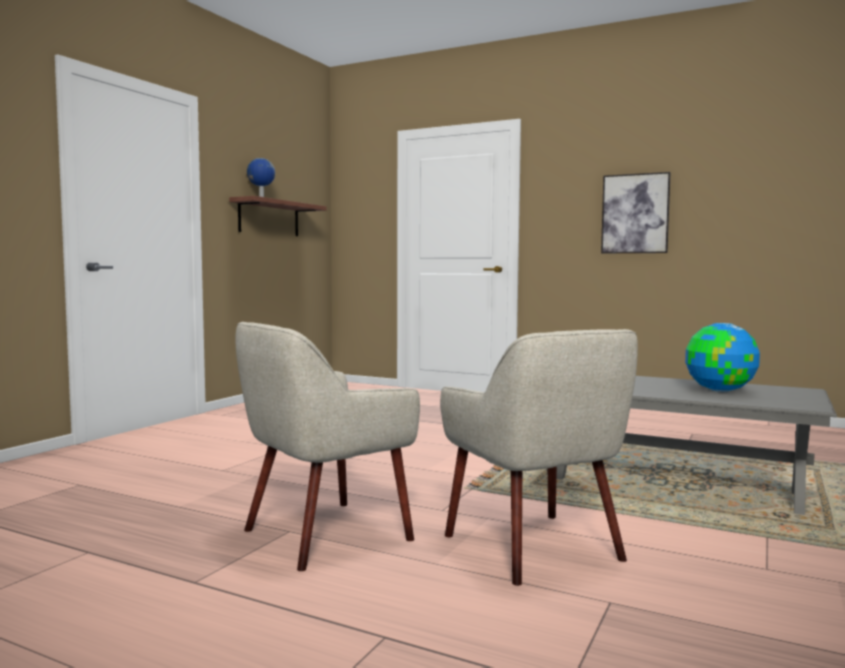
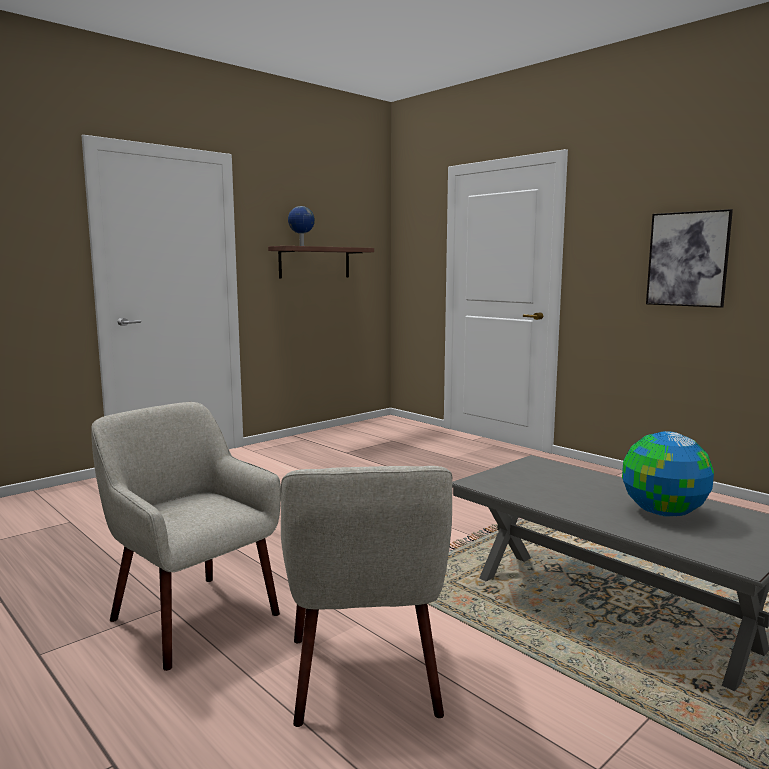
camera: 20 degrees right, 5 degrees up
beige armchair [235,322,420,571] -> beige armchair turned 60 degrees clockwise [91,402,281,671]

